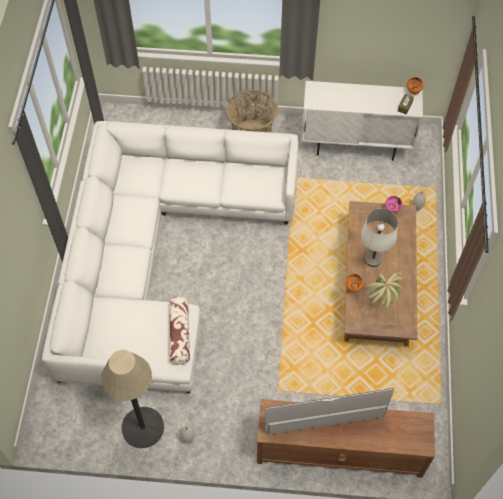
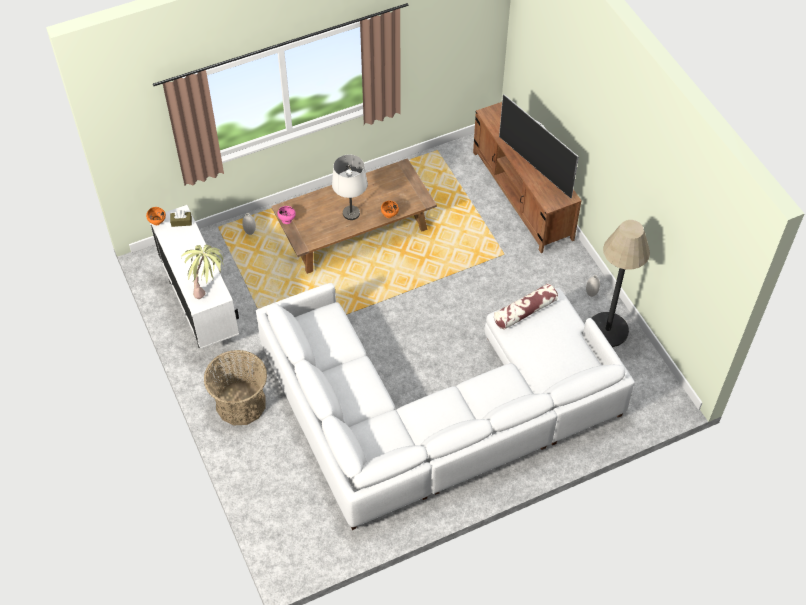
camera: 120 degrees left, 5 degrees down
potted plant [365,273,402,310] -> potted plant moved to [181,245,224,299]

